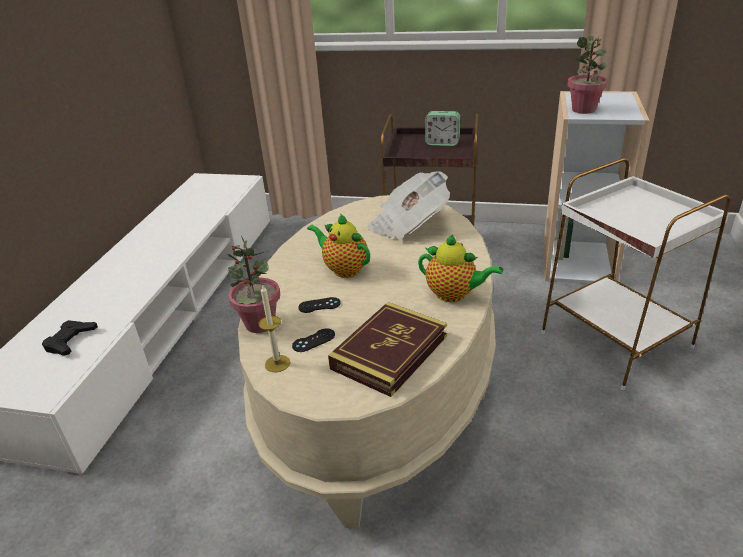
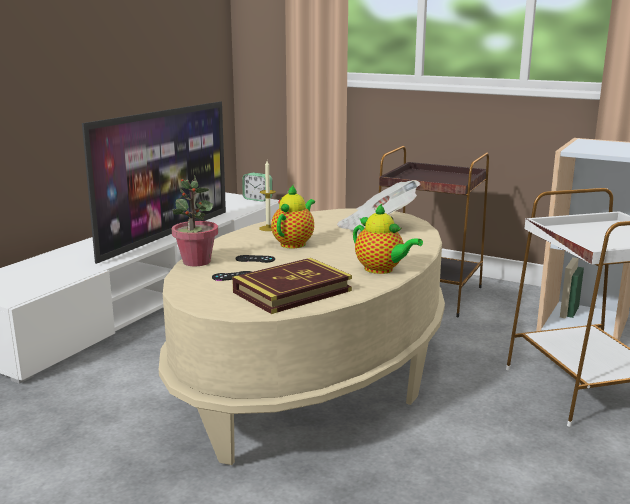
camera: 15 degrees right, 15 degrees down
black game controller [42,320,98,356] -> none
candle [258,285,290,372] -> candle moved to [259,161,276,231]
teapot [307,213,370,278] -> teapot turned 60 degrees clockwise [271,184,315,248]
alarm clock [425,111,460,146] -> alarm clock moved to [243,173,272,202]
potted plant [567,35,608,114] -> none
none -> television [82,101,226,264]

